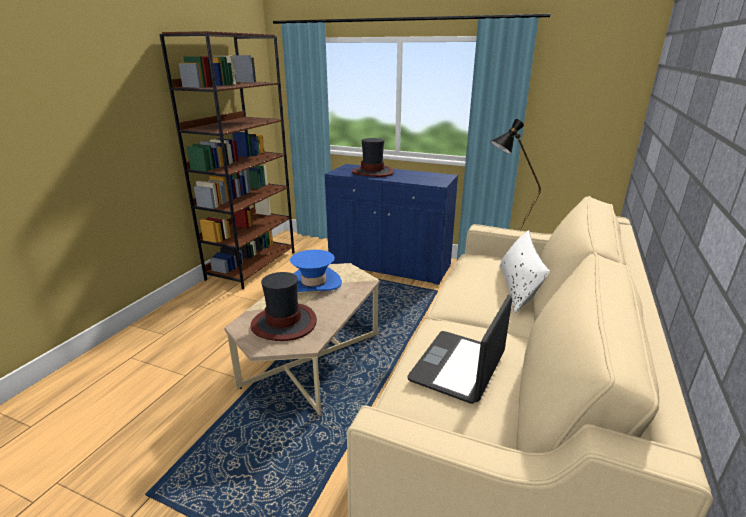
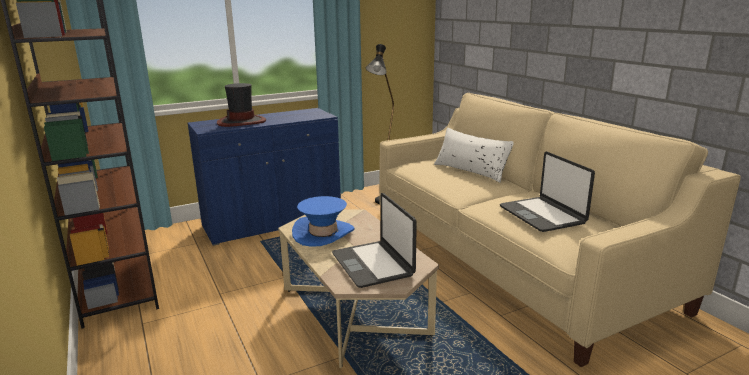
camera: 50 degrees left, 5 degrees down
hat [250,272,317,341] -> laptop [332,193,417,288]

